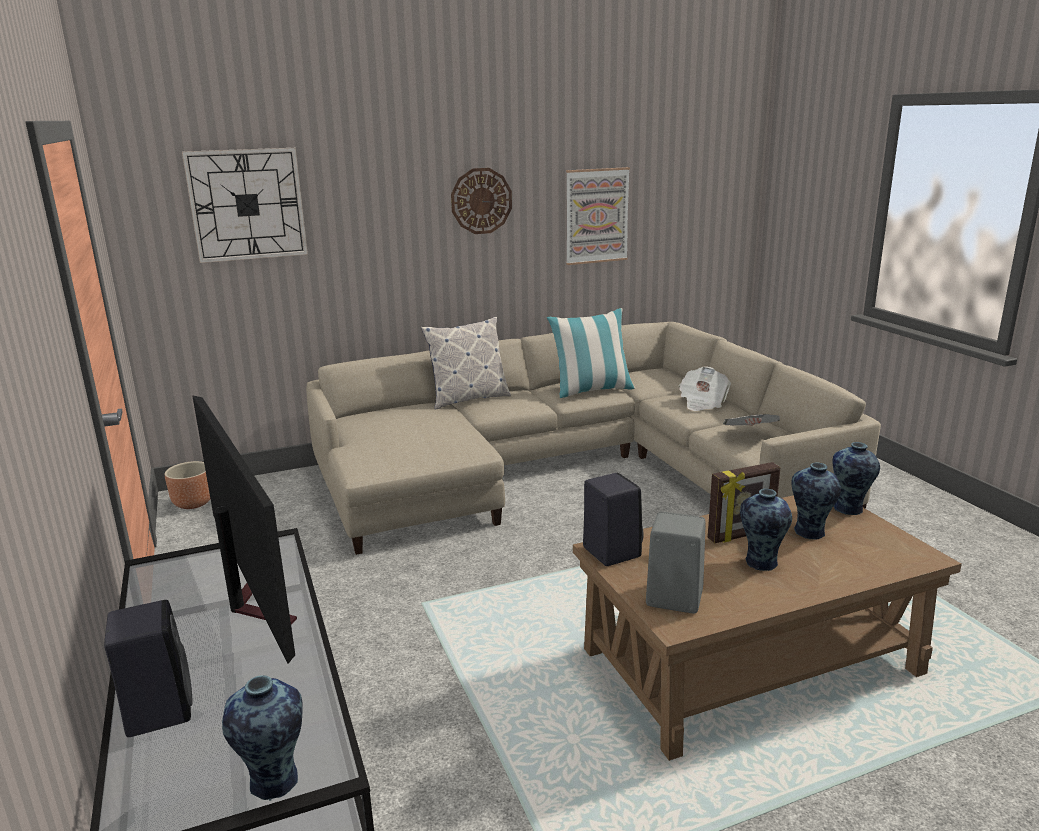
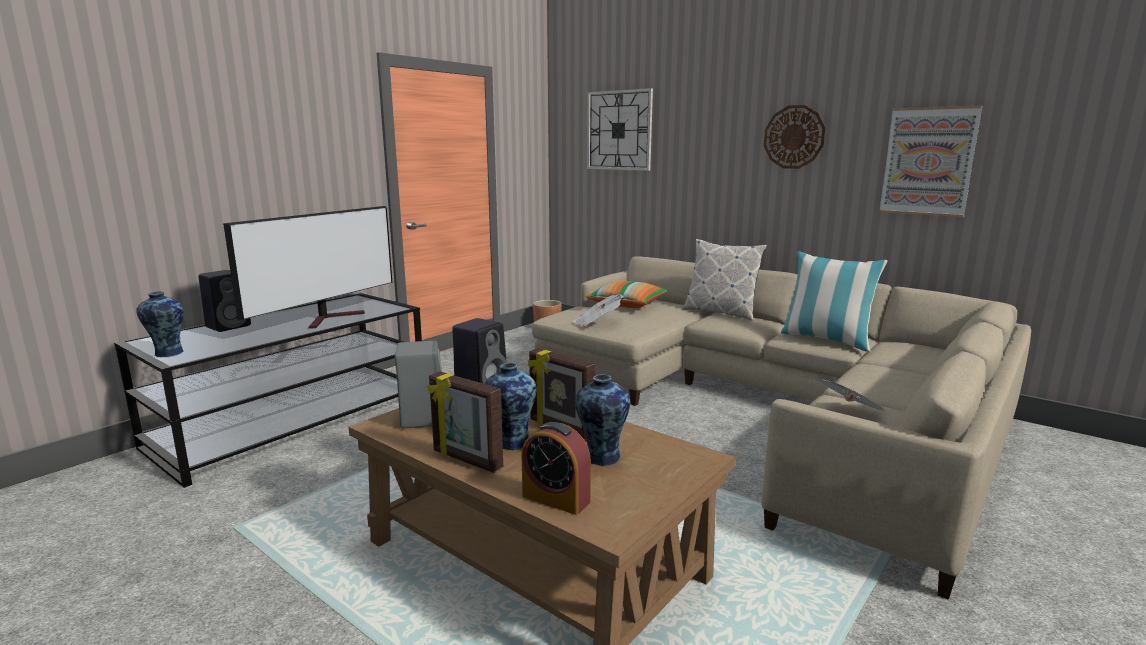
camera: 60 degrees right, 5 degrees down
newspaper [679,366,731,411] -> newspaper moved to [573,294,624,326]
vase [832,442,880,515] -> none
none -> picture frame [428,371,503,473]
none -> alarm clock [521,422,591,515]
none -> pillow [585,280,668,308]

